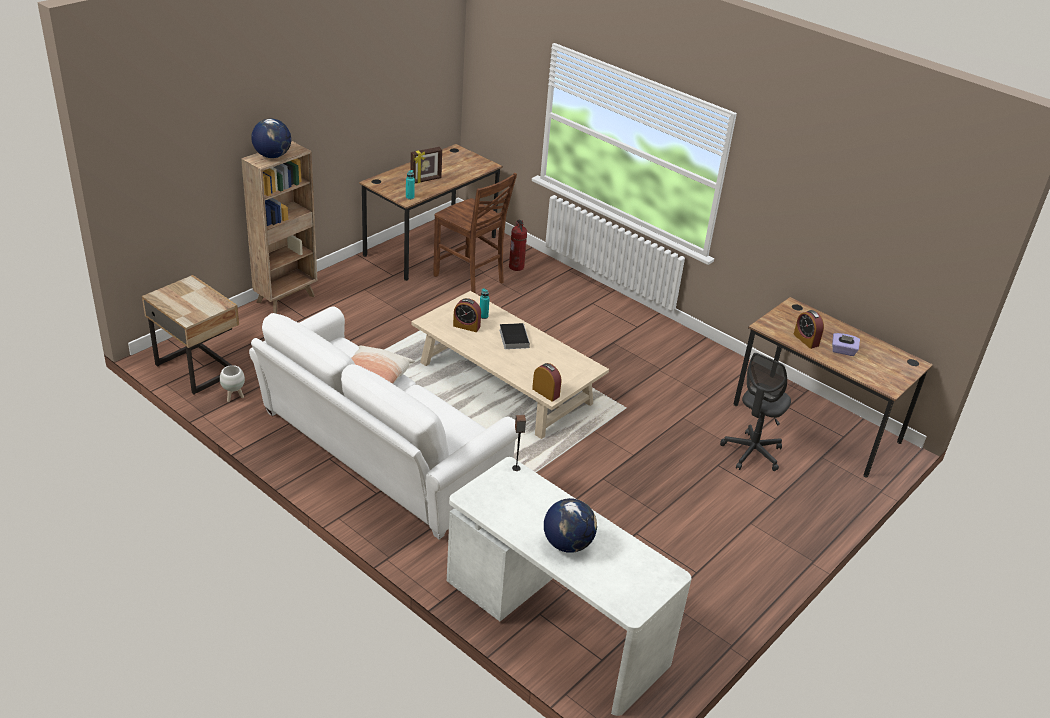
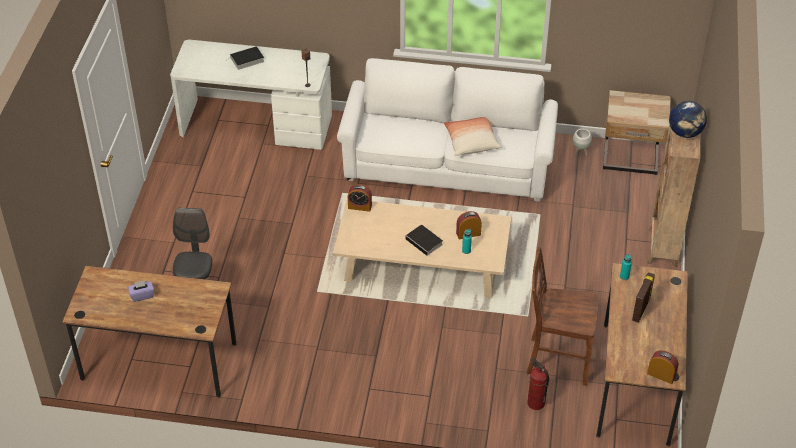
camera: 150 degrees right, 10 degrees up
globe [544,498,597,553] -> book [226,46,264,70]
alarm clock [793,310,824,349] -> alarm clock moved to [647,350,678,384]

